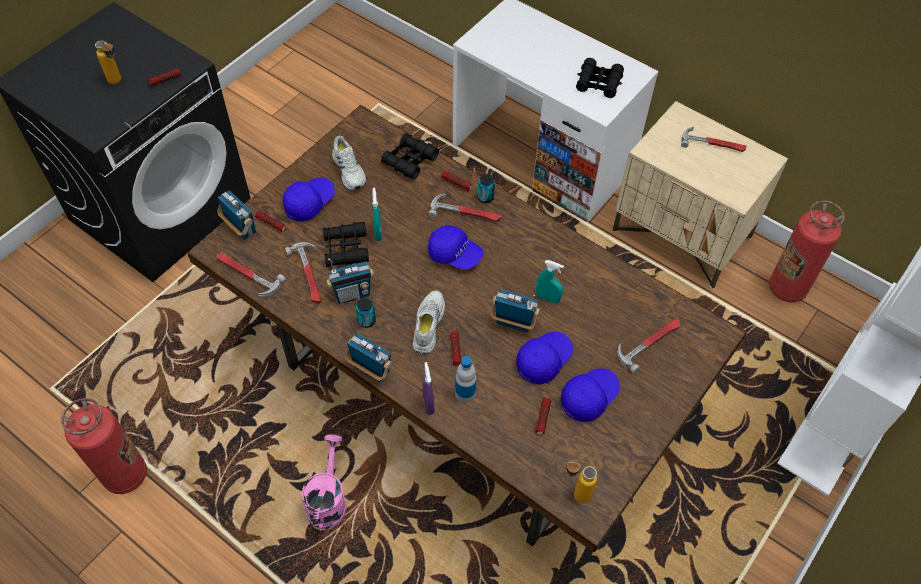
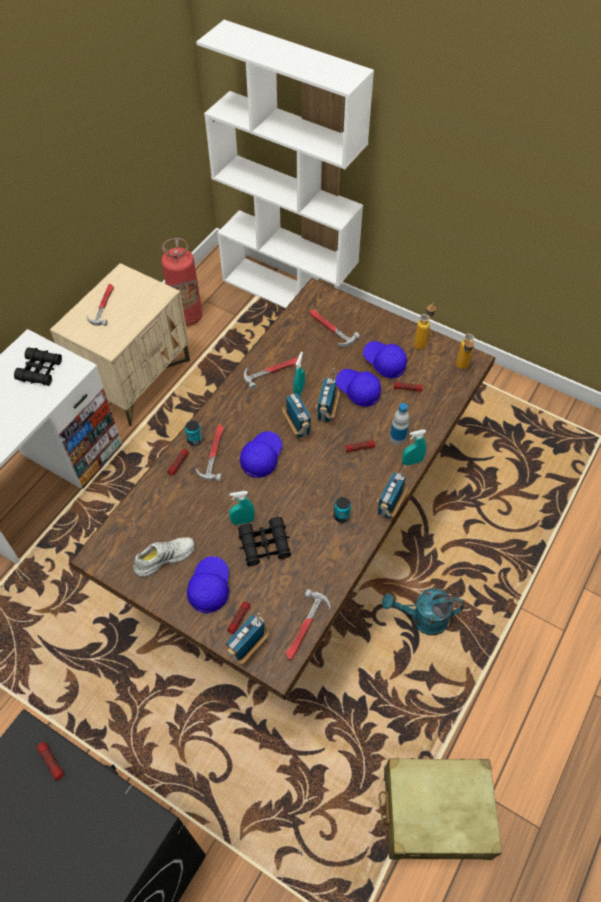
camera: 95 degrees left, 0 degrees up
fire extinguisher [61,398,147,494] -> beige suitcase [379,758,502,860]
bottle [95,40,121,84] -> bottle moved to [414,303,436,350]
blue cap [283,177,335,222] -> blue cap turned 60 degrees clockwise [187,556,229,614]
hammer [285,242,321,304] -> hammer moved to [244,357,298,390]
pink watering can [301,434,347,529] -> turquoise watering can [382,589,464,635]
radio [326,258,374,304] -> radio moved to [282,393,311,438]
black binoculars [381,133,439,179] -> none
white shoe [413,290,445,355] -> none
purple spray bottle [423,362,434,415] -> turquoise spray bottle [402,430,426,466]

